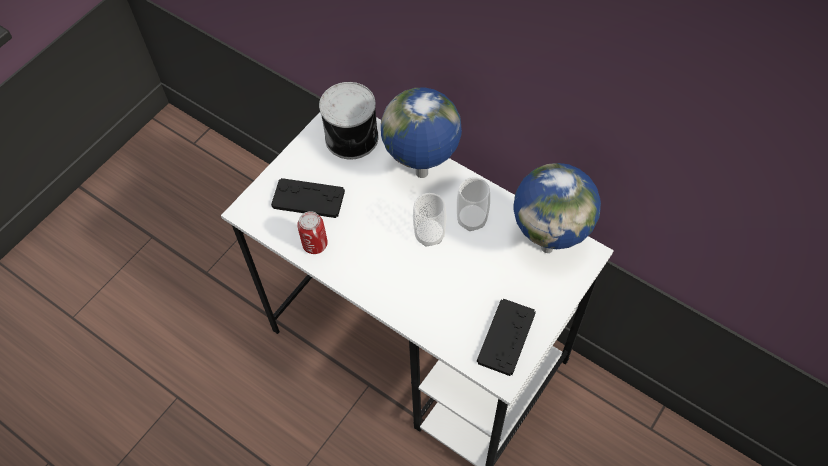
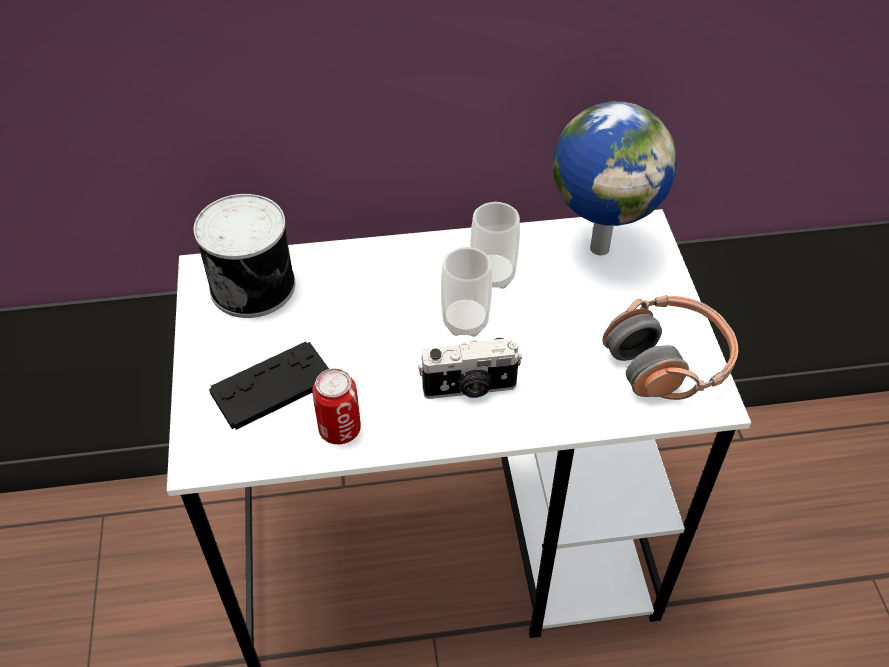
camera: 45 degrees left, 10 degrees down
globe [381,87,462,178] -> none
black game controller [477,299,536,376] -> headphones [602,295,738,400]
none -> camera [418,338,522,399]

